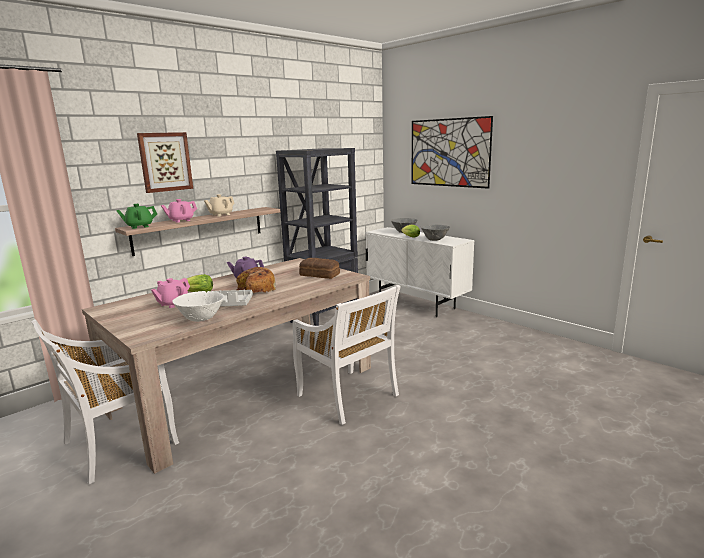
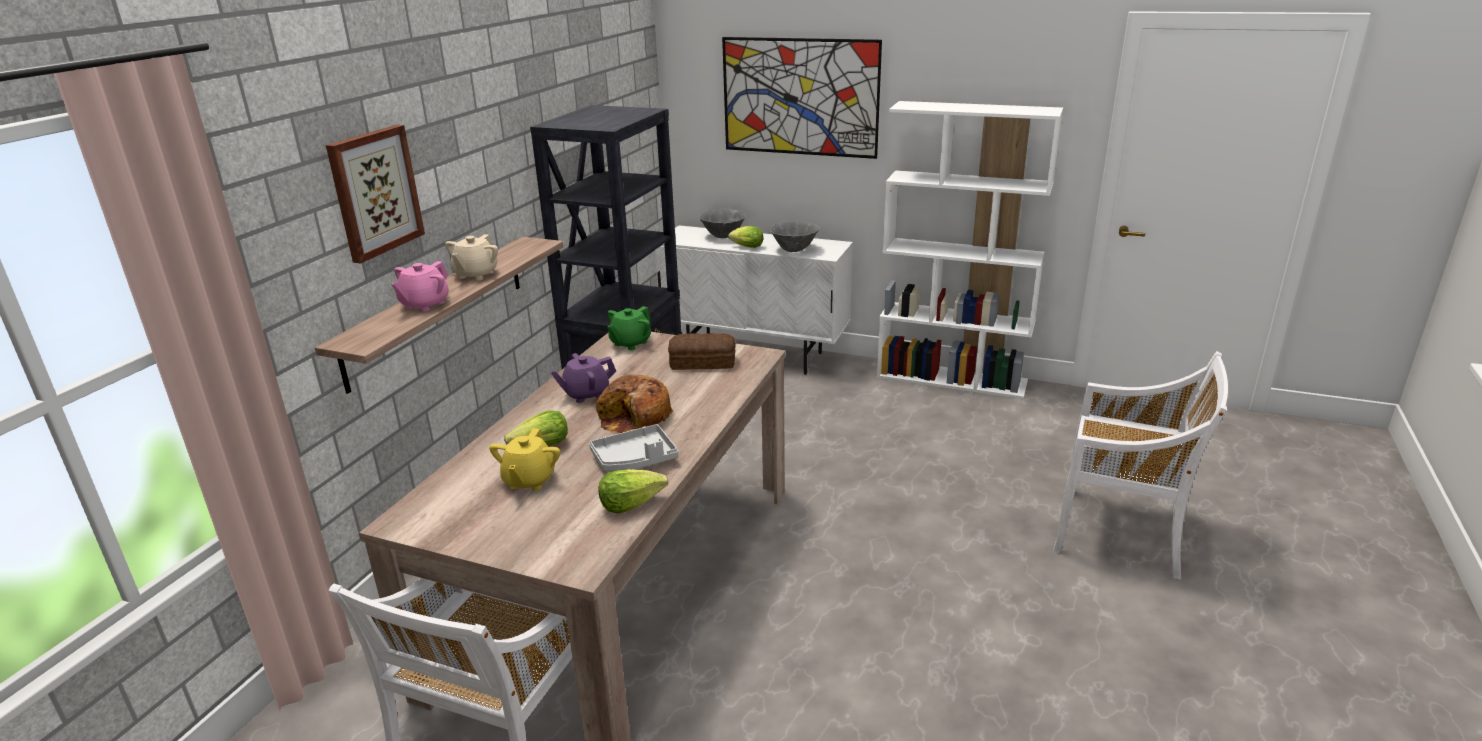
camera: 25 degrees left, 10 degrees up
green teapot [116,204,157,229] -> green teapot moved to [607,306,651,350]
pink teapot [151,278,190,308] -> yellow teapot [489,428,560,490]
white bowl [172,291,224,322] -> lettuce [598,469,668,514]
white chair [293,285,401,425] -> white chair moved to [1053,351,1228,579]
none -> white bookcase [877,101,1063,399]

